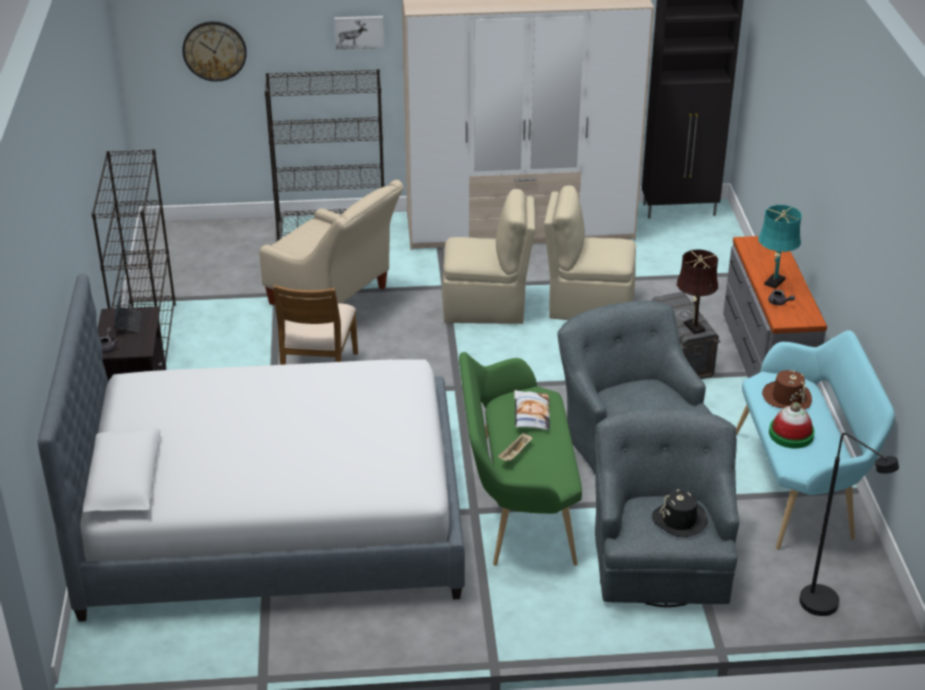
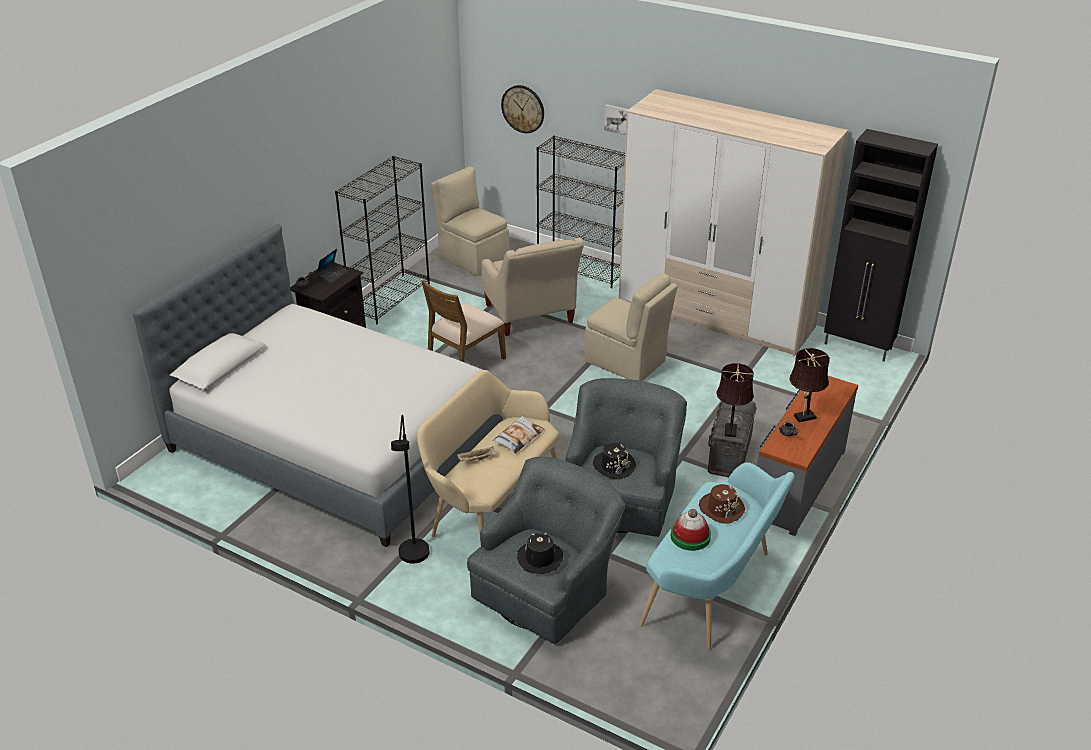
camera: 35 degrees right, 0 degrees up
green bench [459,352,582,566] -> beige bench [417,370,559,543]
beige chair [544,185,636,320] -> beige chair moved to [431,166,509,276]
turquoise table lamp [758,205,802,289] -> brown table lamp [789,348,830,422]
black floor lamp [799,433,899,616] -> black floor lamp moved to [391,415,430,564]
none -> black hat [593,443,636,479]

